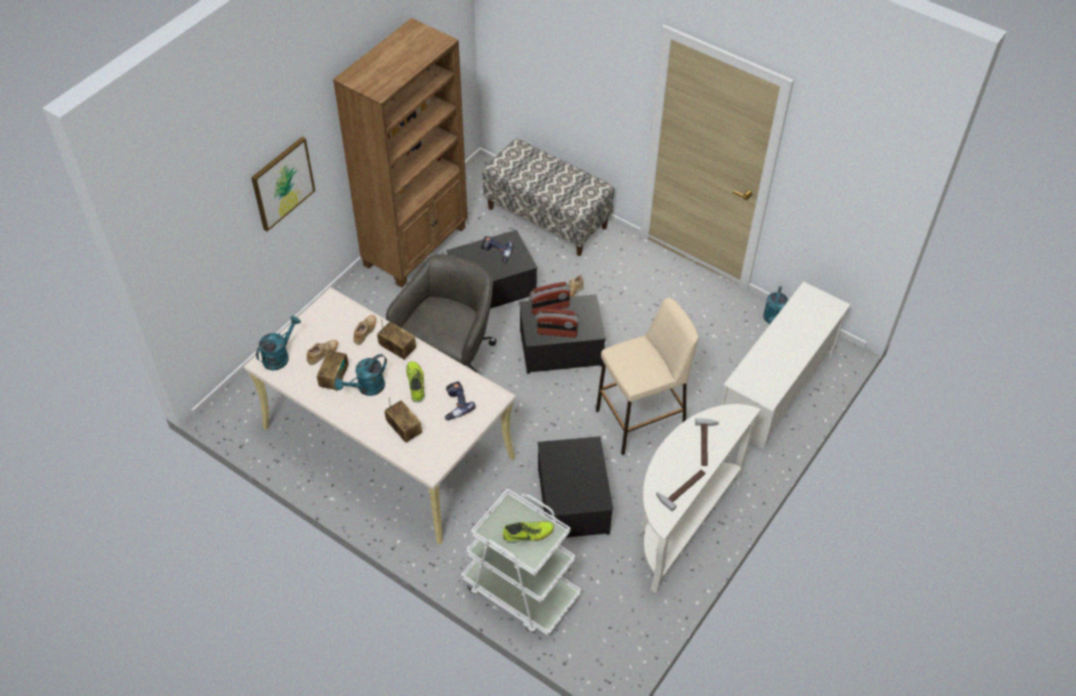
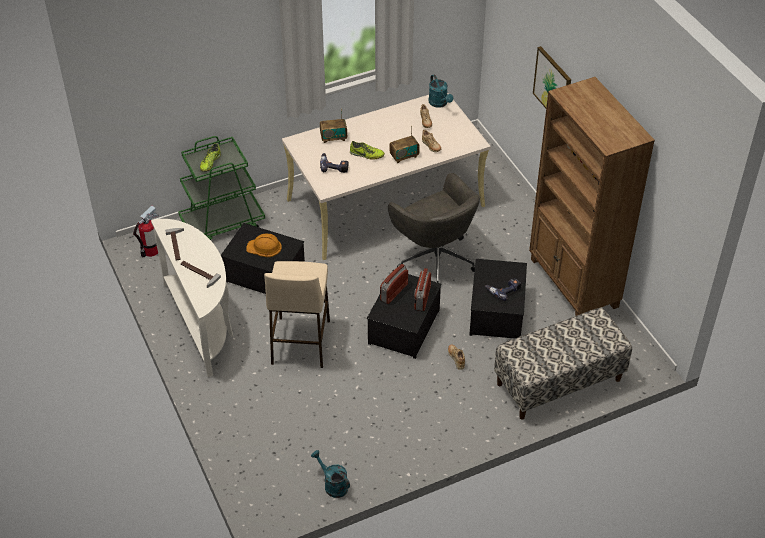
camera: 120 degrees right, 5 degrees down
radio [317,341,349,391] -> none
turquoise watering can [335,354,387,396] -> none
white cart [461,488,581,636] -> green cart [178,136,265,240]
white shoe rack [721,281,851,449] -> none
none -> fire extinguisher [133,206,159,258]
none -> orange hard hat [247,234,282,257]

